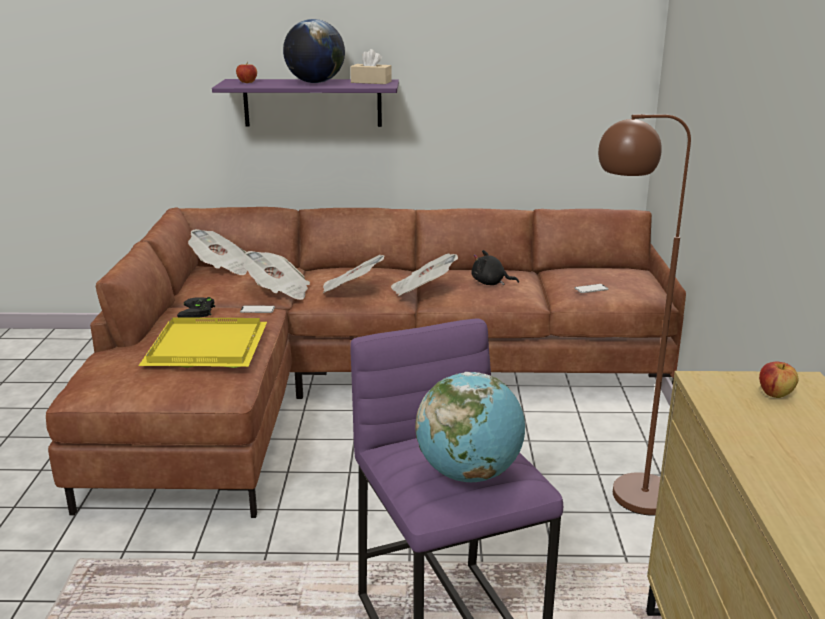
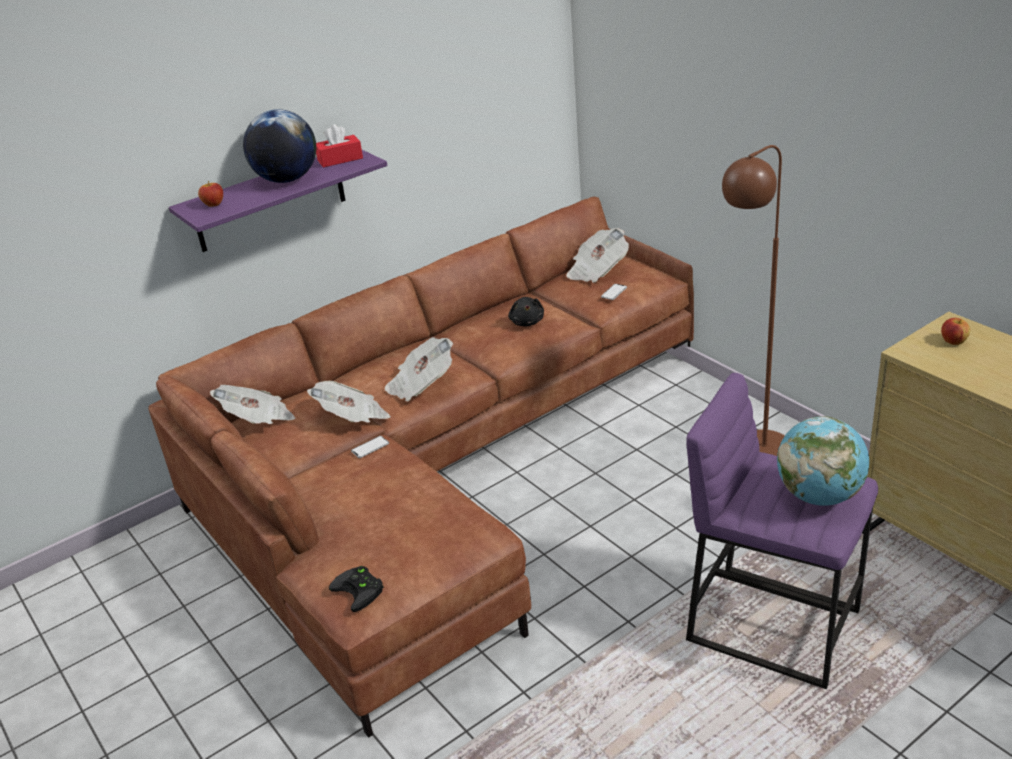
camera: 35 degrees left, 10 degrees up
yellow tray [138,317,267,368] -> none
black game controller [177,297,215,318] -> black game controller moved to [329,566,384,612]
beige tissue box [350,49,392,84] -> red tissue box [316,124,363,167]
newspaper [391,253,458,296] -> newspaper moved to [566,228,629,283]
black plush toy [471,250,519,285] -> black plush toy turned 75 degrees counterclockwise [508,297,544,326]

